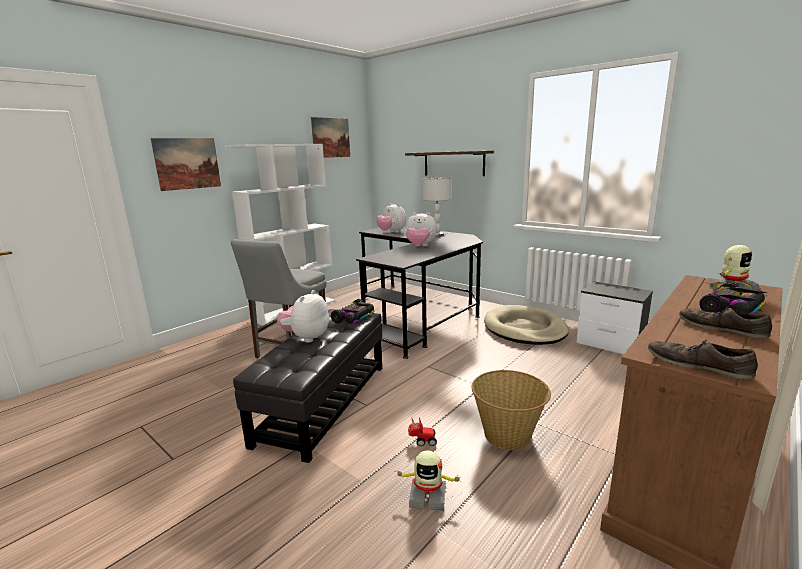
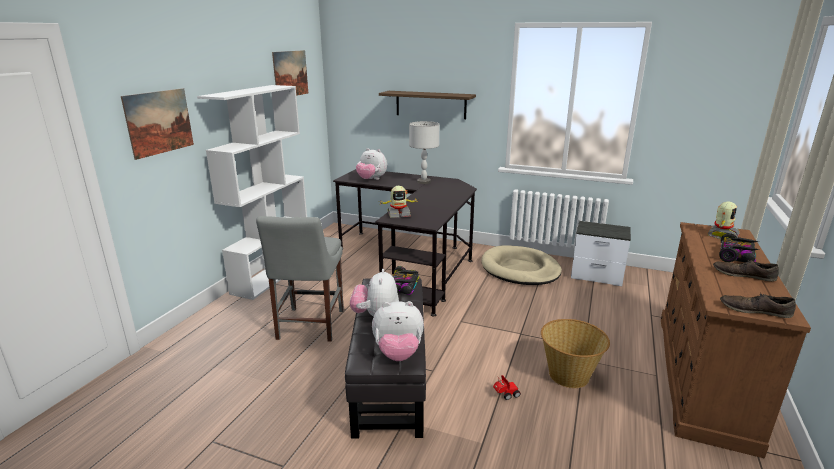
camera: 20 degrees left, 5 degrees up
toy robot [395,450,462,511] -> toy robot moved to [380,186,417,218]
plush toy [405,212,437,246] -> plush toy moved to [372,301,424,361]

